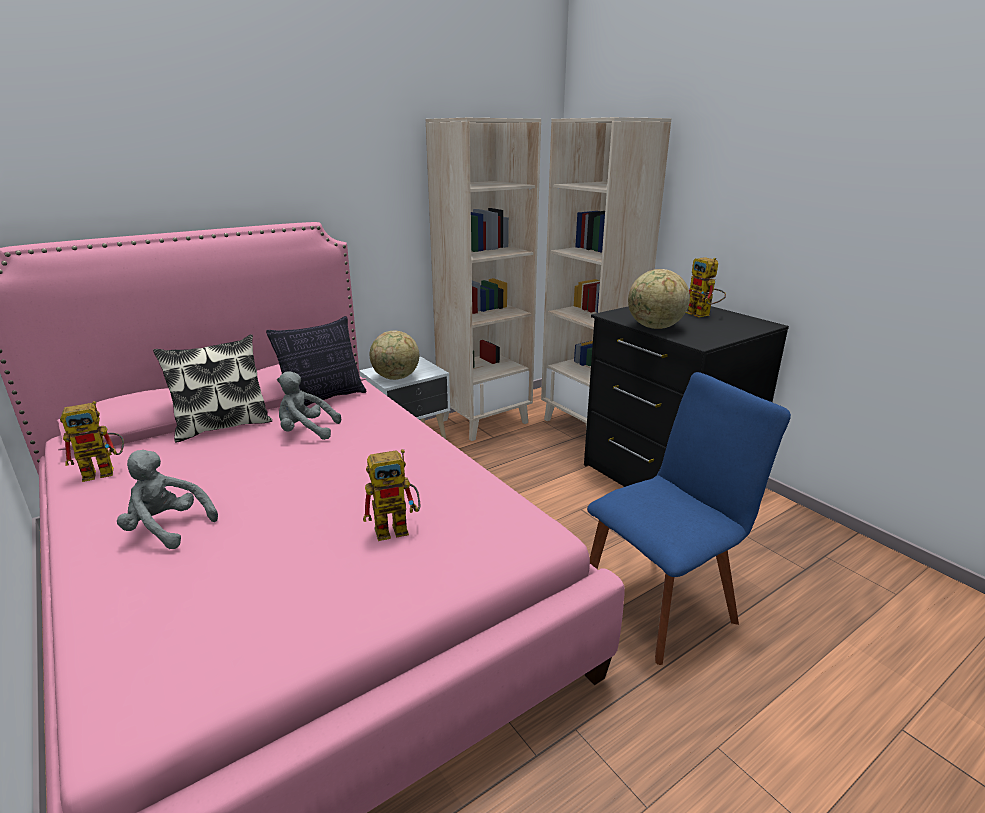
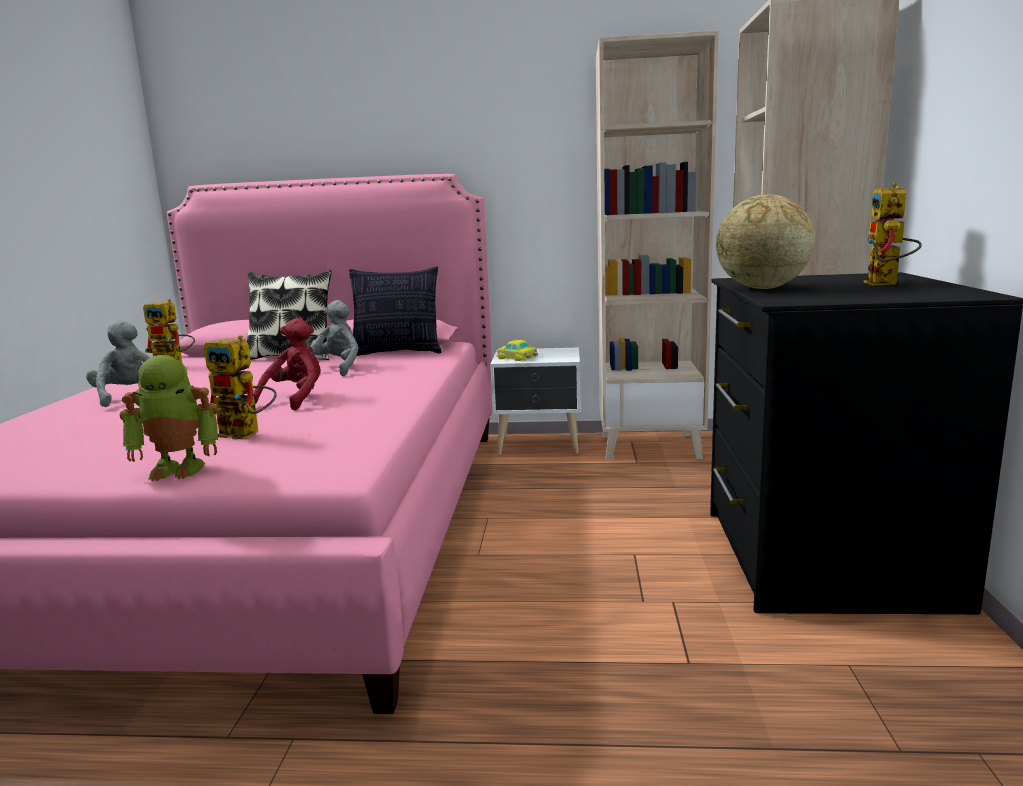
camera: 40 degrees right, 10 degrees down
grey plush toy [277,371,341,440] -> grey plush toy turned 60 degrees clockwise [310,300,359,376]
globe [370,330,419,380] -> toy car [497,339,538,361]
blue chair [587,372,791,665] -> none
none -> toy robot [120,355,219,481]
none -> red plush toy [253,318,321,411]

